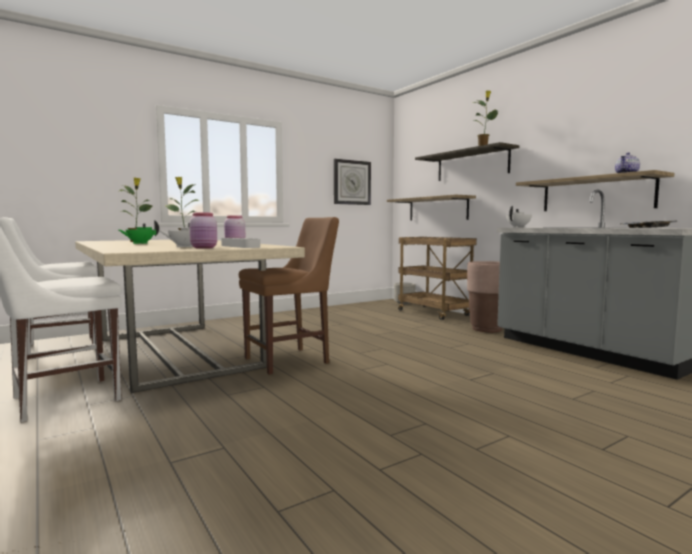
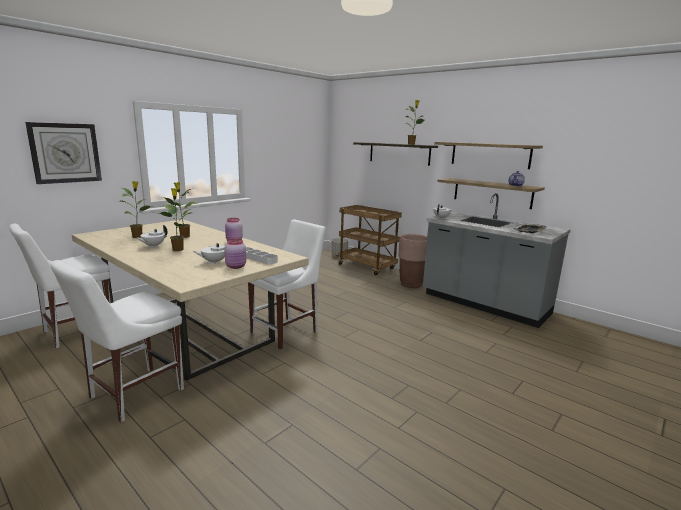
camera: 15 degrees left, 10 degrees up
green teapot [119,220,159,244] -> white teapot [136,225,168,247]
brown chair [239,217,339,375] -> white chair [248,219,326,349]
wall clock [334,159,371,205] -> wall clock moved to [25,122,102,184]
shelf [387,195,476,220] -> shelf moved to [434,142,543,169]
none -> potted plant [158,188,191,251]

